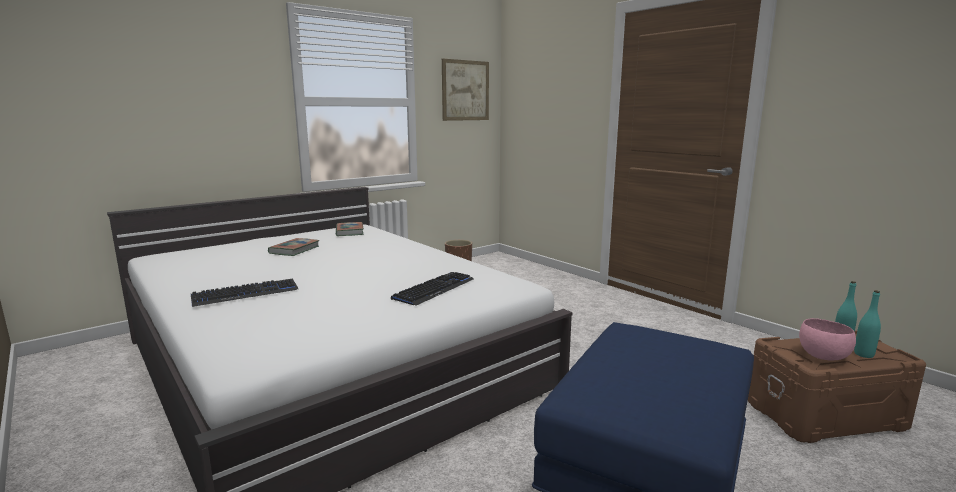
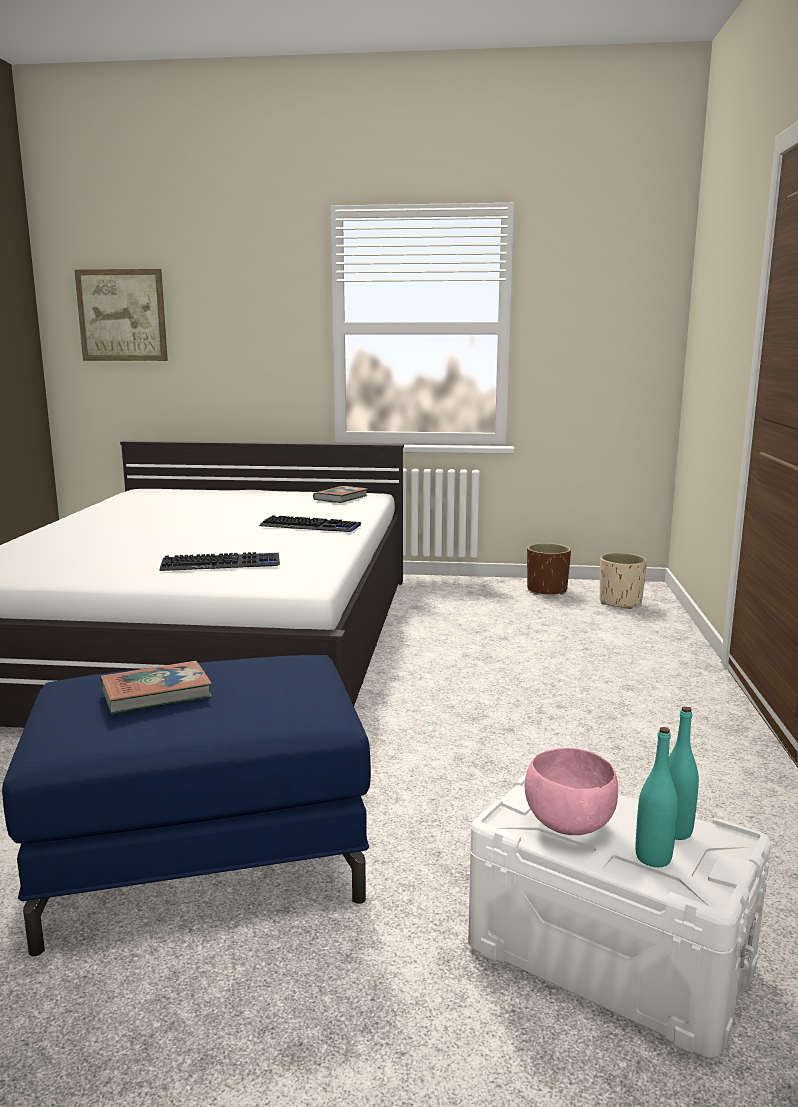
camera: 45 degrees right, 0 degrees up
keyboard [191,279,298,307] -> keyboard moved to [259,515,361,532]
book [268,238,319,256] -> book moved to [100,661,212,714]
picture [442,59,489,121] -> picture moved to [75,269,168,361]
brown storage box [748,330,926,443] -> white storage box [468,772,771,1059]
none -> beige planter [600,553,647,609]

